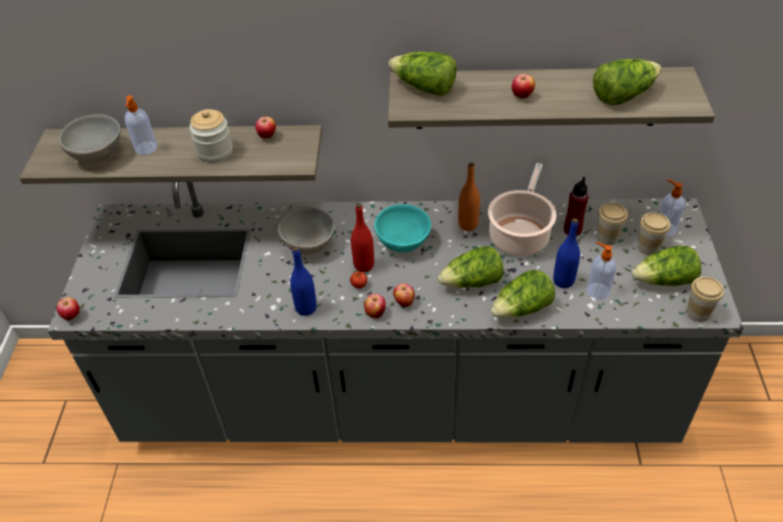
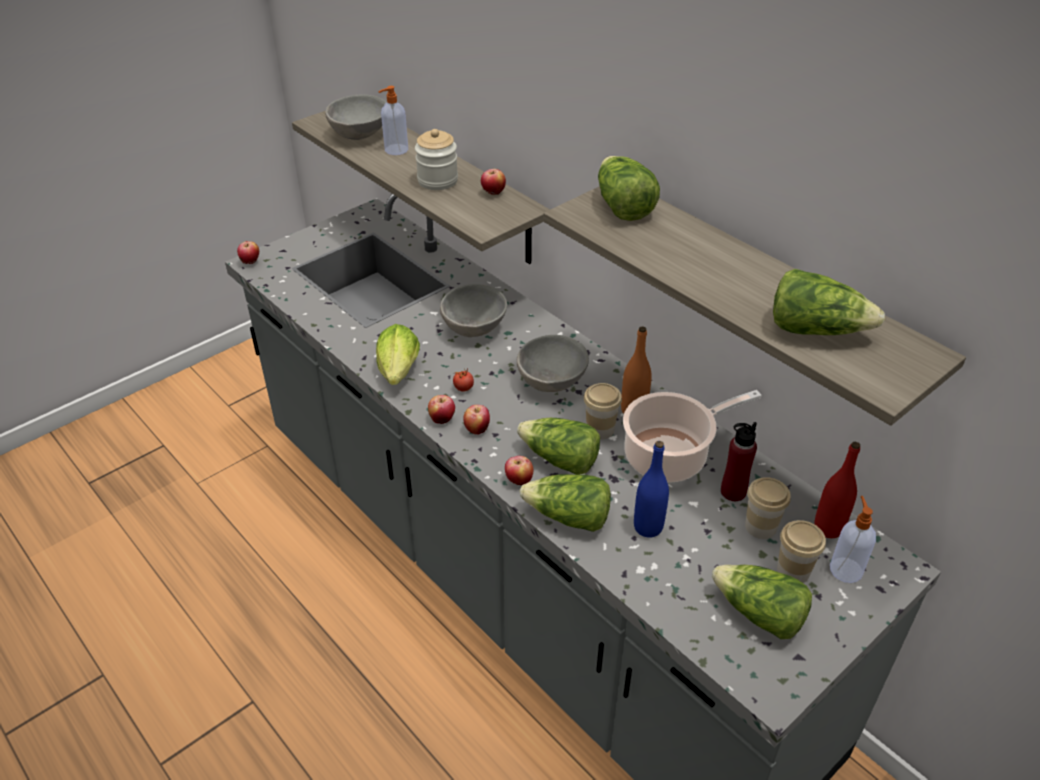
camera: 45 degrees right, 5 degrees down
blue bottle [290,246,317,316] -> lettuce [376,324,420,385]
red bottle [351,203,374,272] -> red bottle moved to [814,442,860,538]
turquoise bowl [374,204,431,252] -> grey bowl [517,335,589,392]
apple [512,74,535,99] -> apple moved to [505,456,533,485]
soap dispenser [587,242,616,299] -> none
cup [686,276,724,322] -> cup moved to [584,383,622,440]

